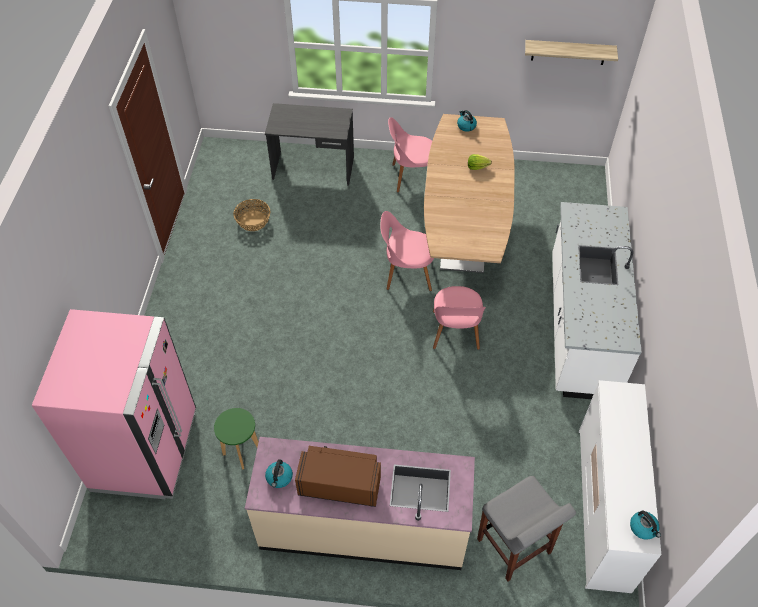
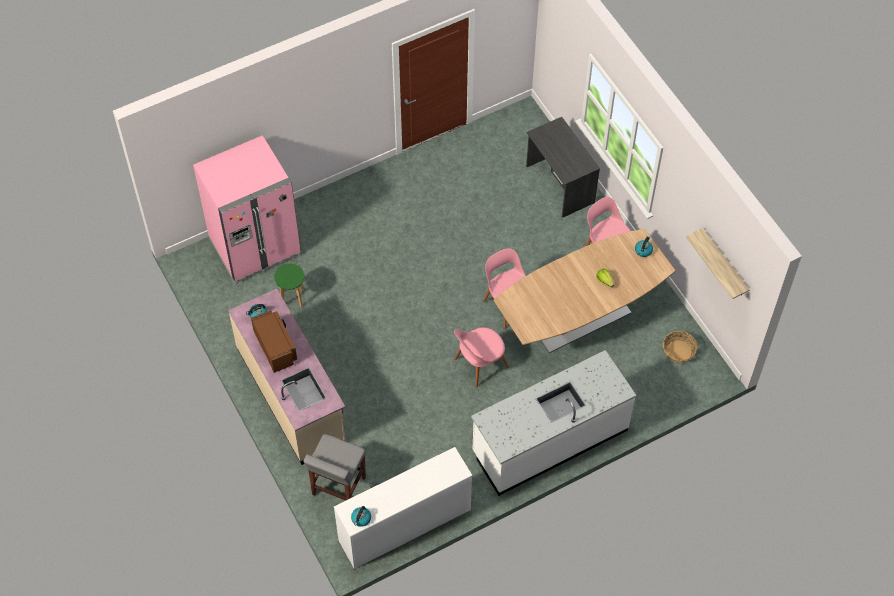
camera: 55 degrees right, 5 degrees up
basket [233,199,270,231] -> basket moved to [663,331,697,363]

